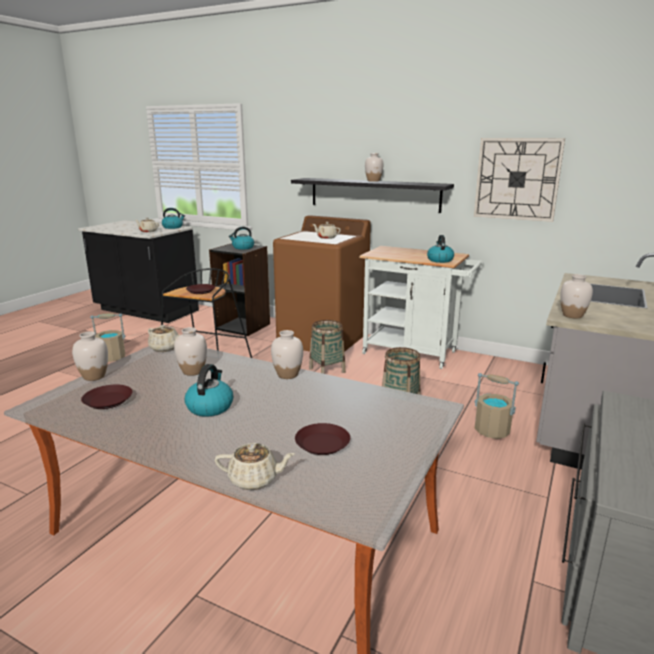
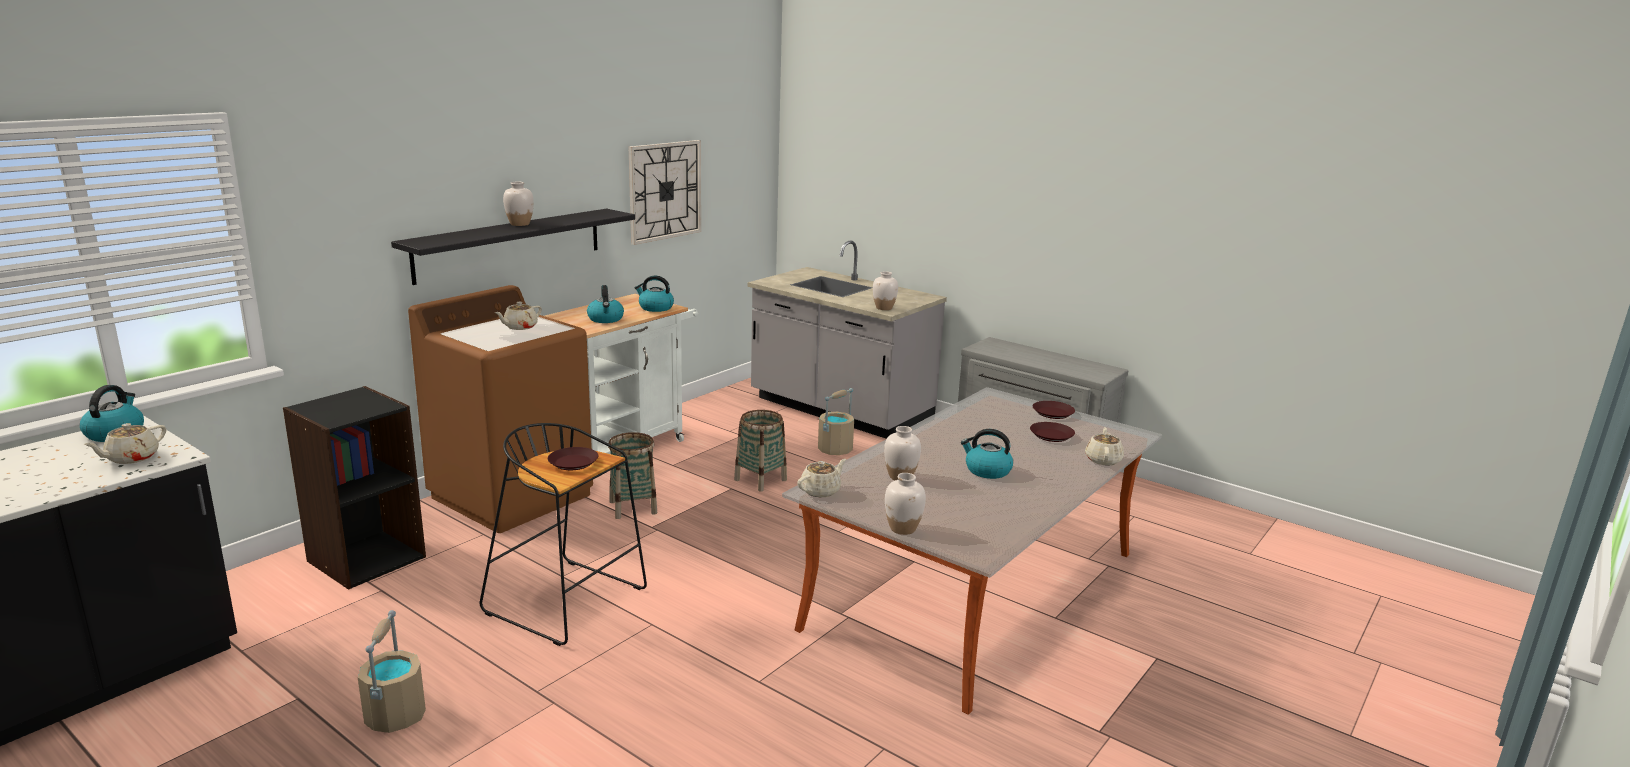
camera: 80 degrees left, 0 degrees up
brown plate [81,384,133,409] -> brown plate moved to [1033,401,1075,419]
kettle [229,227,254,249] -> kettle moved to [587,285,624,323]
white vase [271,330,303,379] -> none

